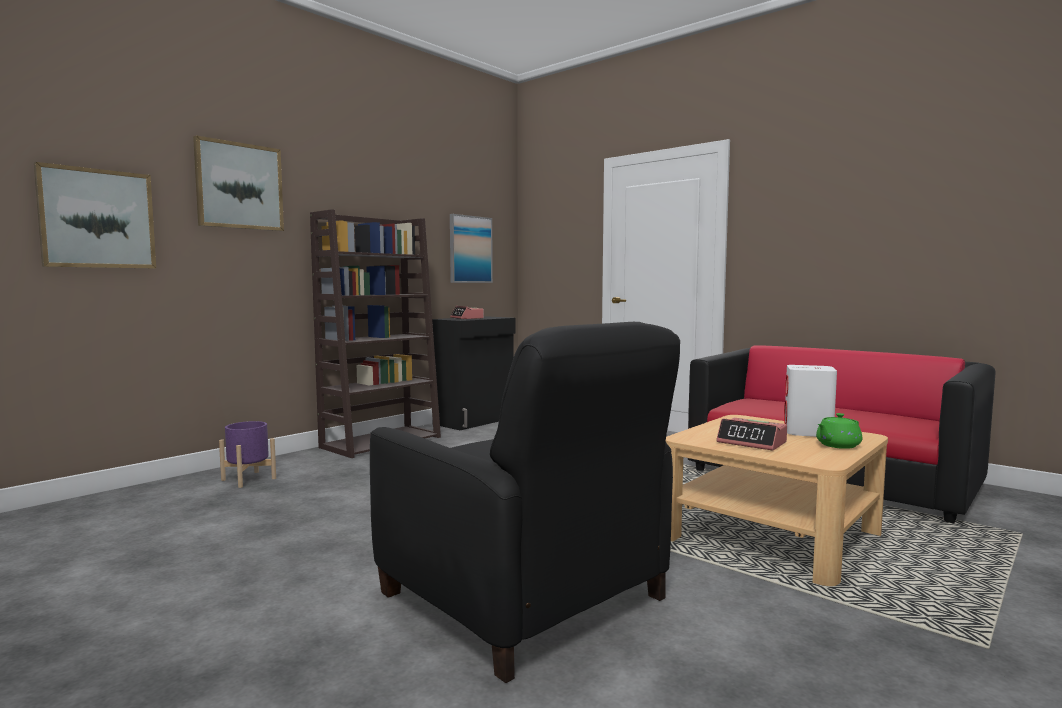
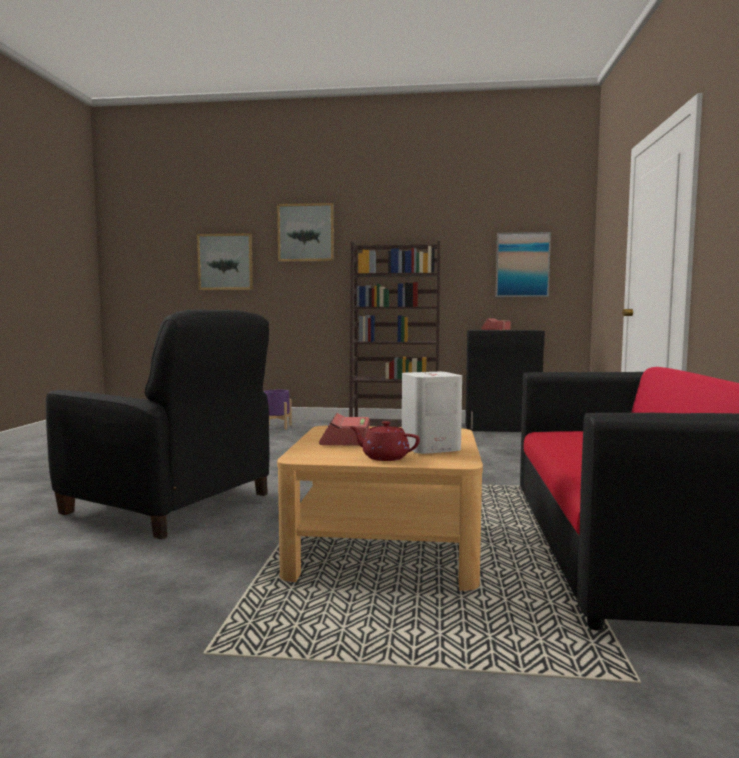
camera: 55 degrees right, 0 degrees up
black armchair [370,322,680,683] -> black armchair turned 75 degrees counterclockwise [46,310,269,539]
green teapot [816,413,862,449] -> red teapot [349,421,420,461]

